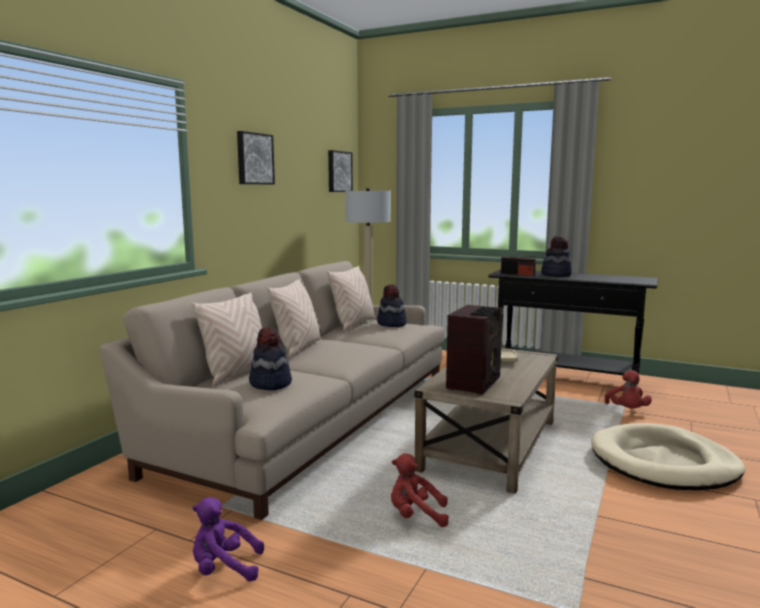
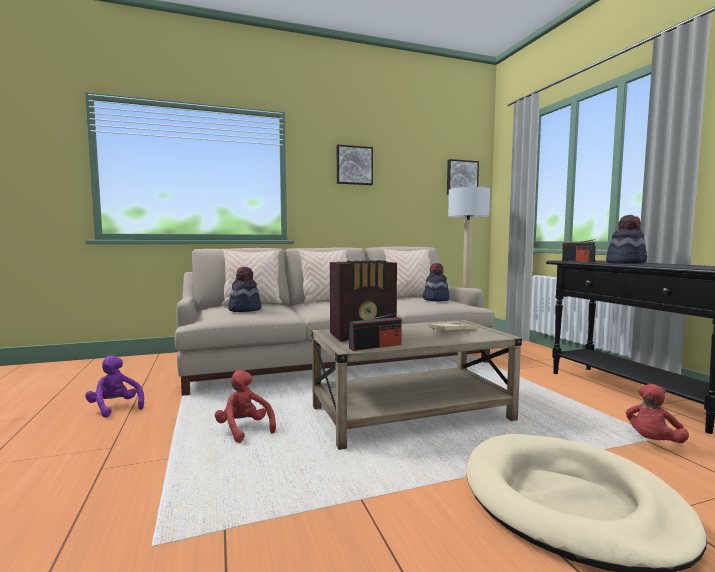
camera: 45 degrees right, 5 degrees down
none -> radio [349,313,402,351]

